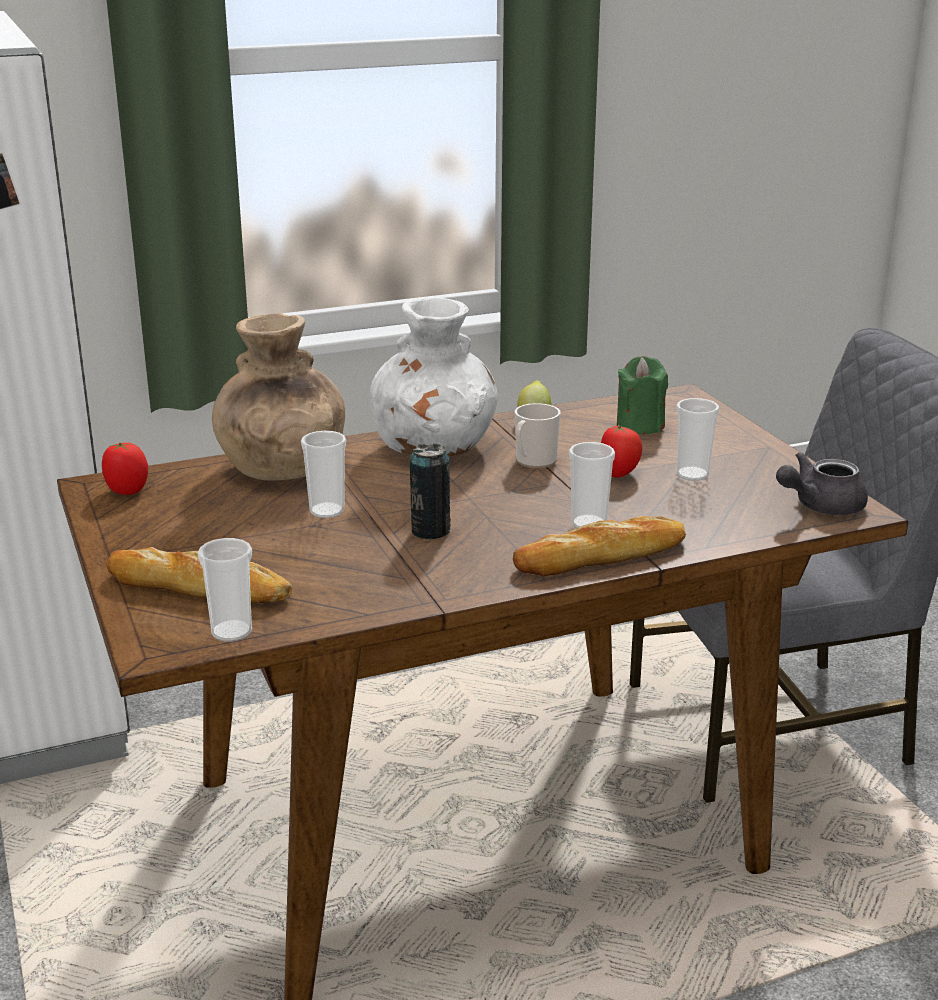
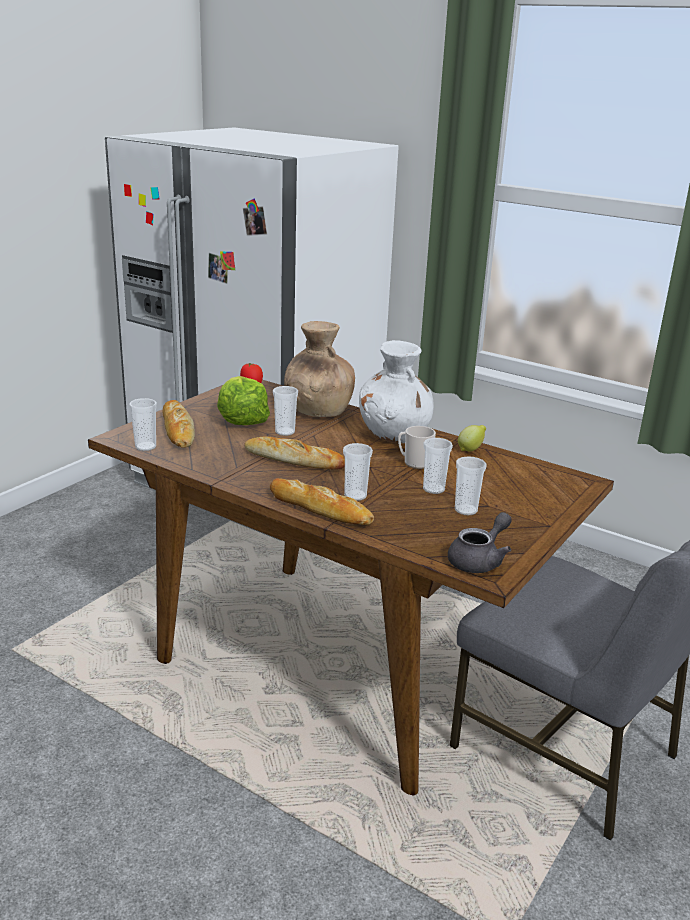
camera: 55 degrees right, 0 degrees up
can [410,444,451,540] -> bread [244,437,345,470]
tomato [601,425,643,478] -> cup [423,438,453,494]
green candle [617,356,668,435] -> none
grey teapot [776,452,868,515] -> grey teapot turned 105 degrees clockwise [448,512,512,573]
none -> lettuce [217,376,270,425]

